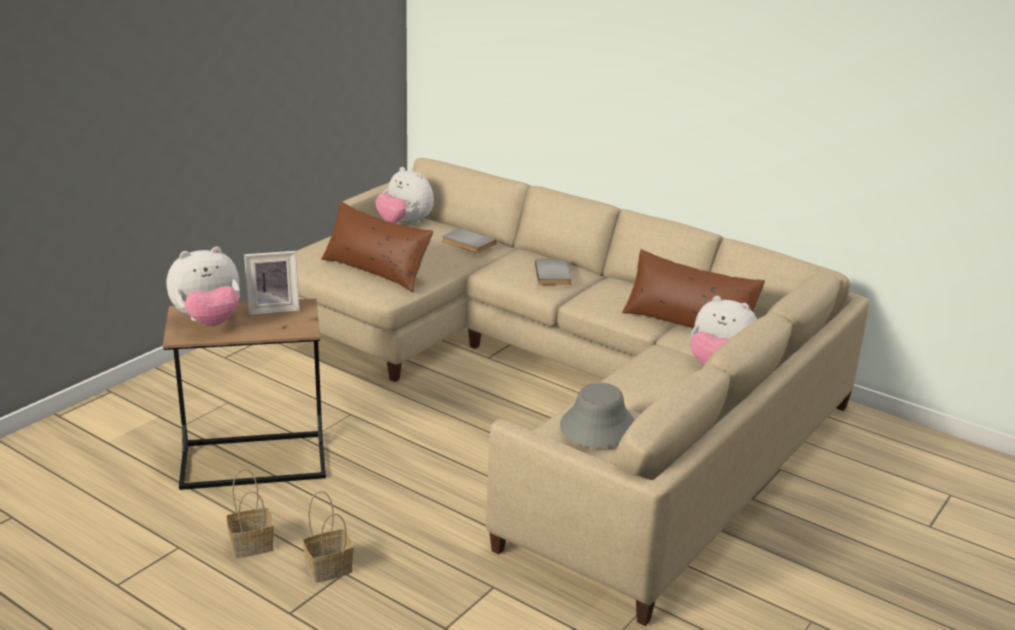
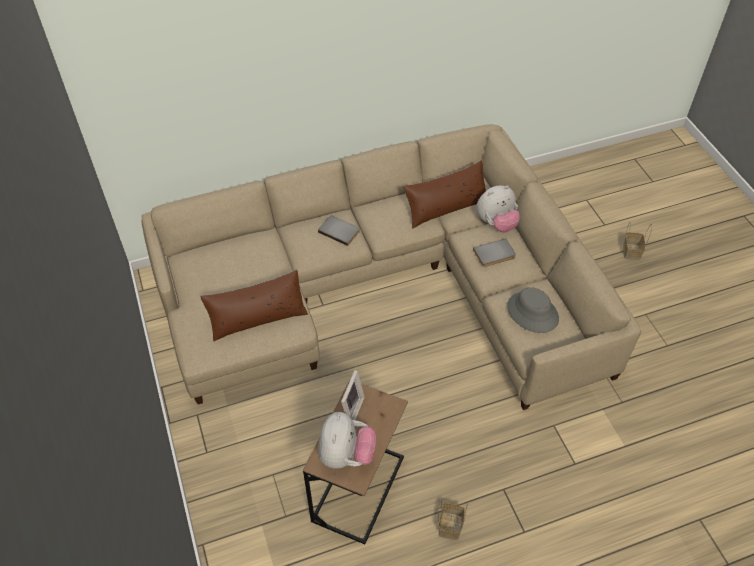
camera: 55 degrees left, 25 degrees up
basket [303,491,354,583] -> basket moved to [623,222,652,260]
plush toy [375,167,434,225] -> none
grey book [442,228,497,253] -> grey book moved to [473,238,516,267]

